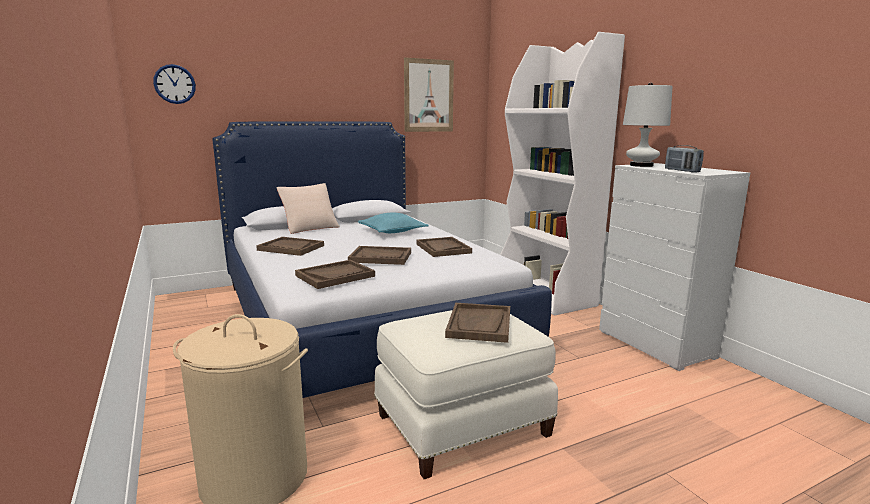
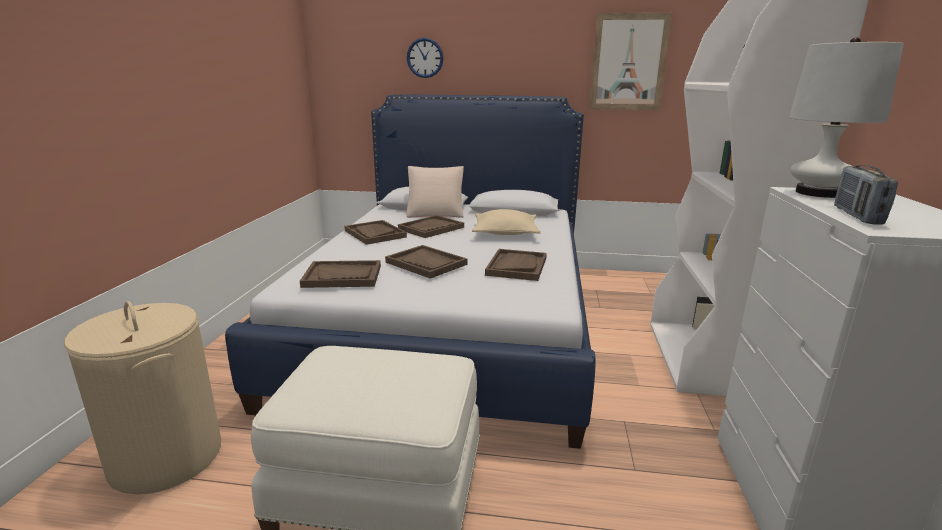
camera: 35 degrees right, 5 degrees up
wall clock [153,64,196,104] -> wall clock moved to [407,38,443,78]
turquoise pillow [358,213,429,233] -> beige pillow [472,209,541,235]
brown tray [445,303,510,343] -> brown tray moved to [398,215,464,238]

